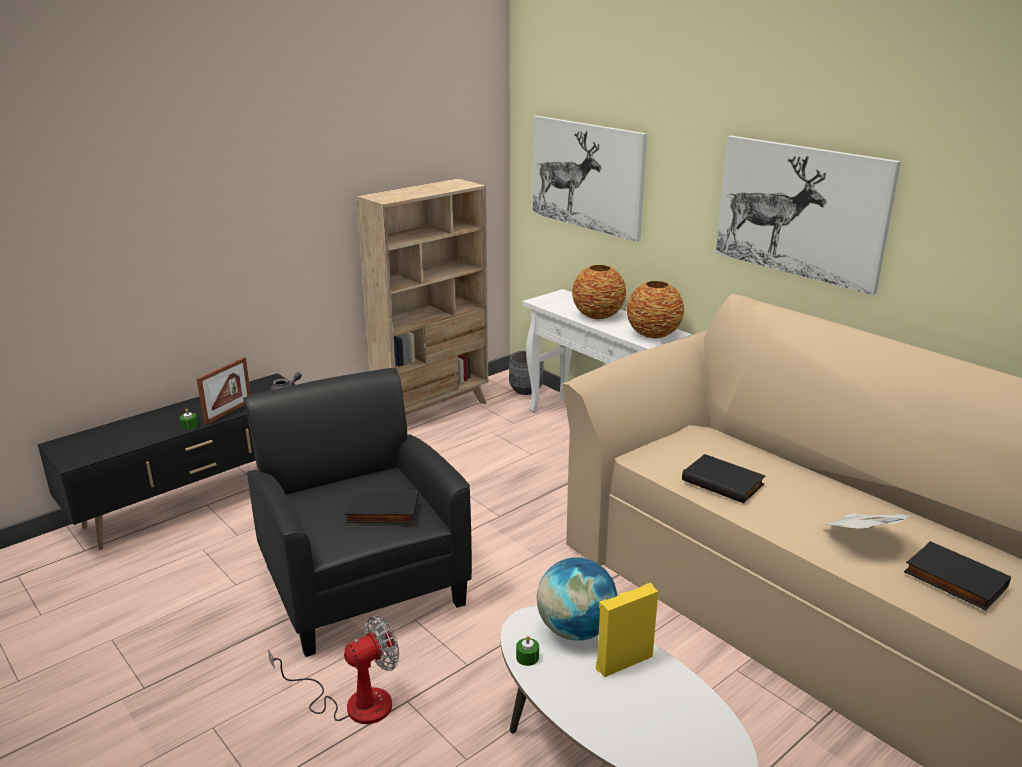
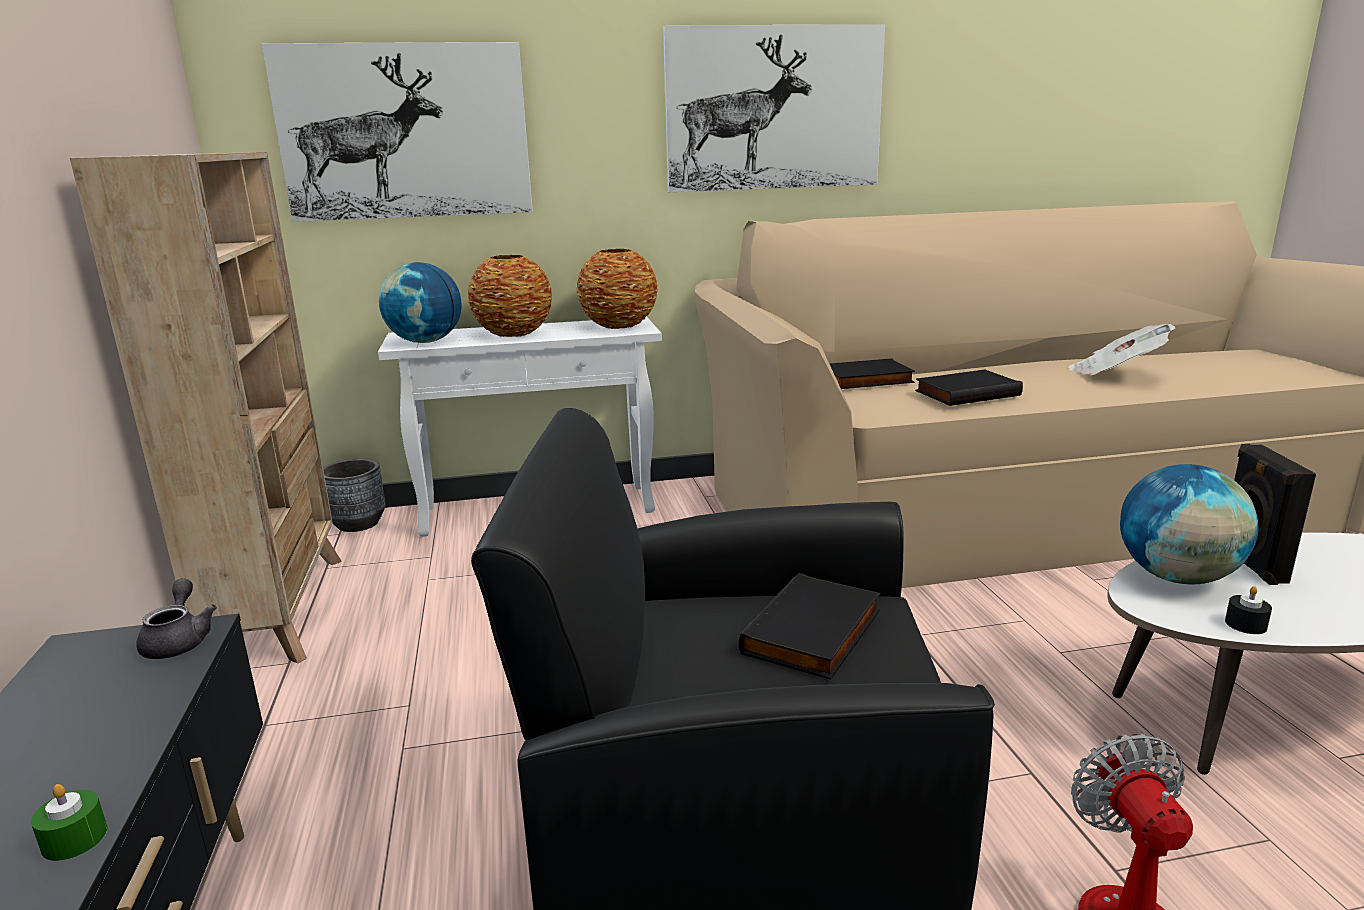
camera: 60 degrees left, 5 degrees down
picture frame [197,357,251,425] -> none
green candle [516,636,539,666] -> black candle [1225,586,1272,634]
yellow speaker [596,583,658,677] -> black speaker [1234,444,1316,585]
black book [904,541,1011,610] -> black book moved to [829,358,915,389]
none -> globe [379,262,462,343]

